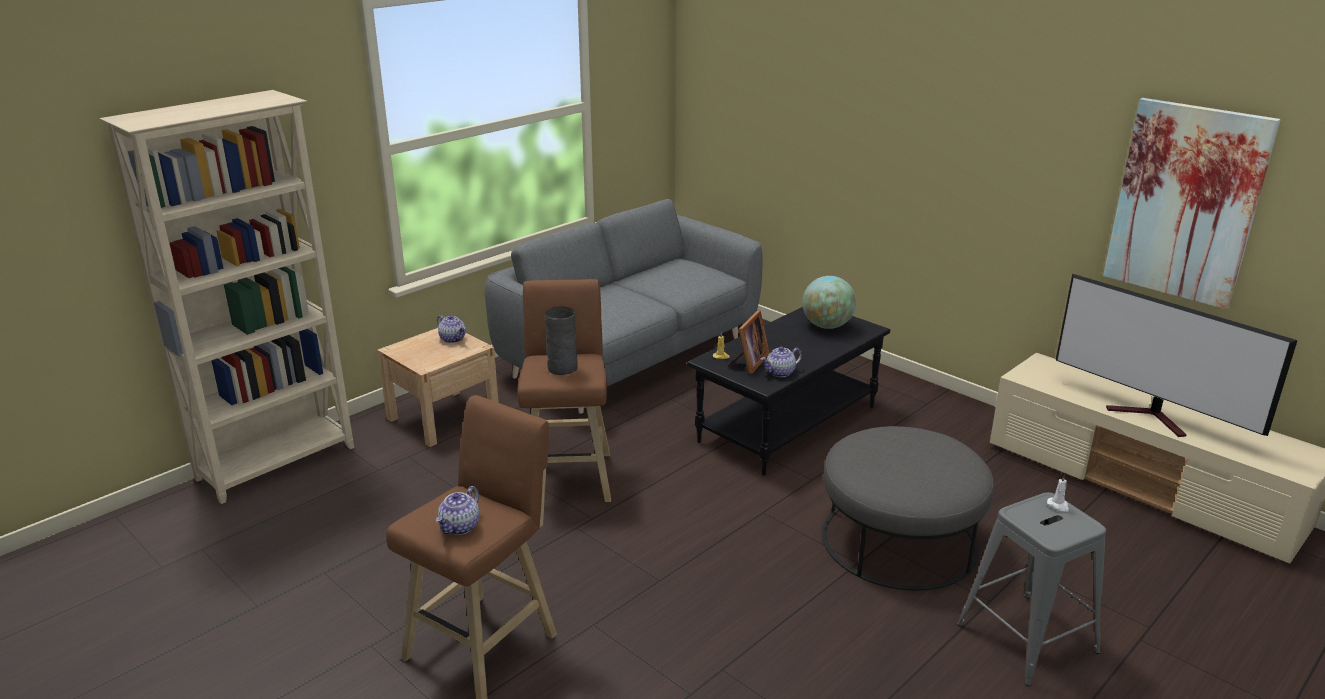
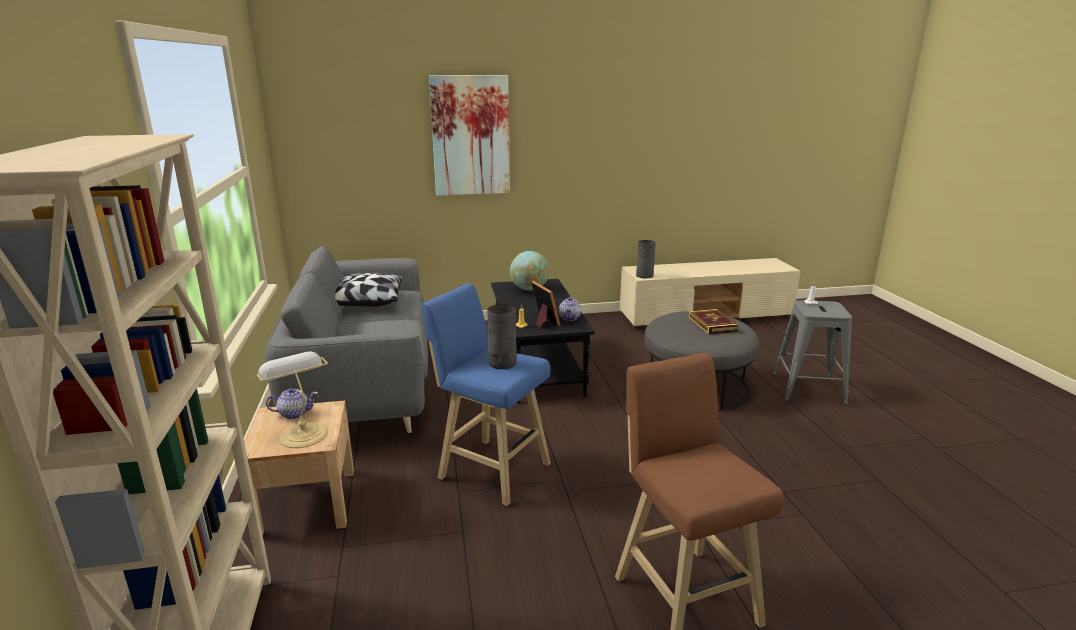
camera: 55 degrees left, 5 degrees down
teapot [436,486,480,535] -> none
brown stool [518,279,611,502] -> blue stool [421,284,551,506]
television [1056,274,1298,437] -> none
picture [1103,98,1280,309] -> picture moved to [429,75,510,196]
none -> table lamp [256,351,328,448]
none -> pillow [335,273,402,307]
none -> grey vase [636,240,655,279]
none -> book [689,309,738,335]

